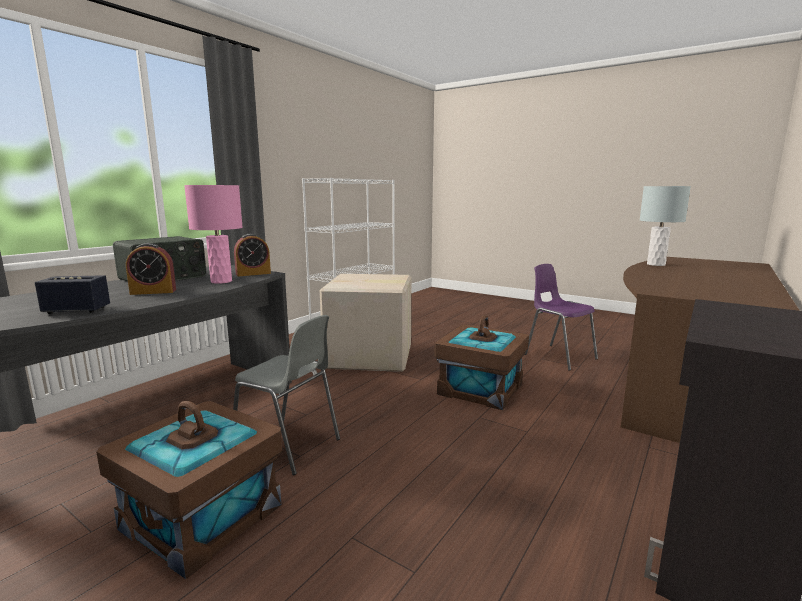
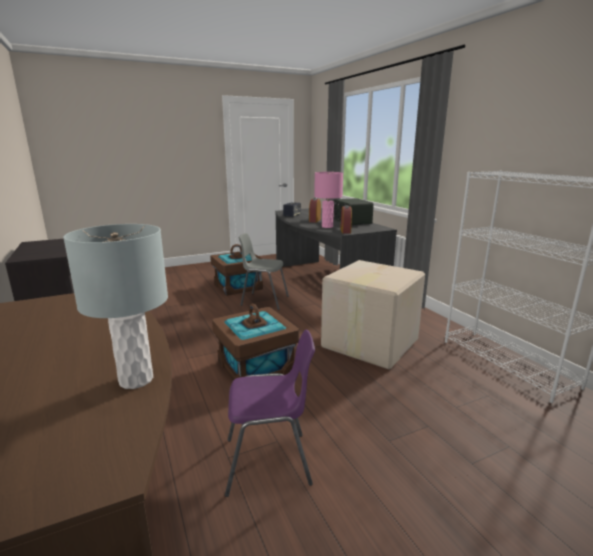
camera: 120 degrees right, 5 degrees up
grey chair [233,315,340,475] -> grey chair turned 45 degrees clockwise [239,233,289,310]

